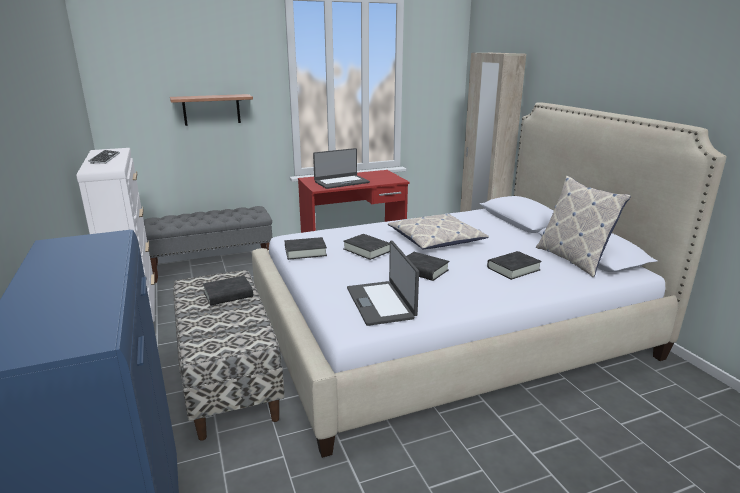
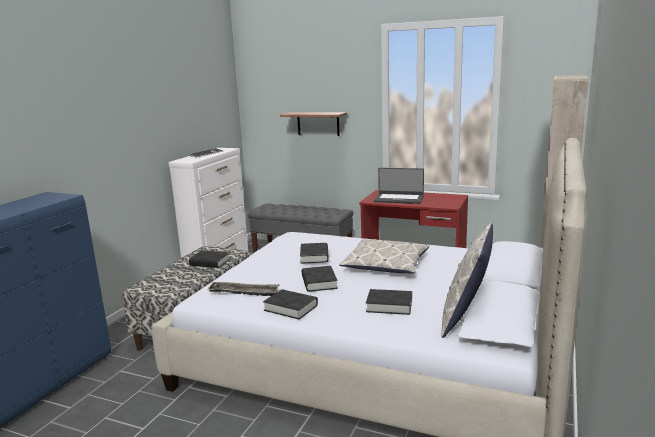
camera: 45 degrees right, 5 degrees down
black book [285,237,327,260] -> black book moved to [263,289,318,320]
laptop [347,241,419,326] -> tray [207,282,279,296]

